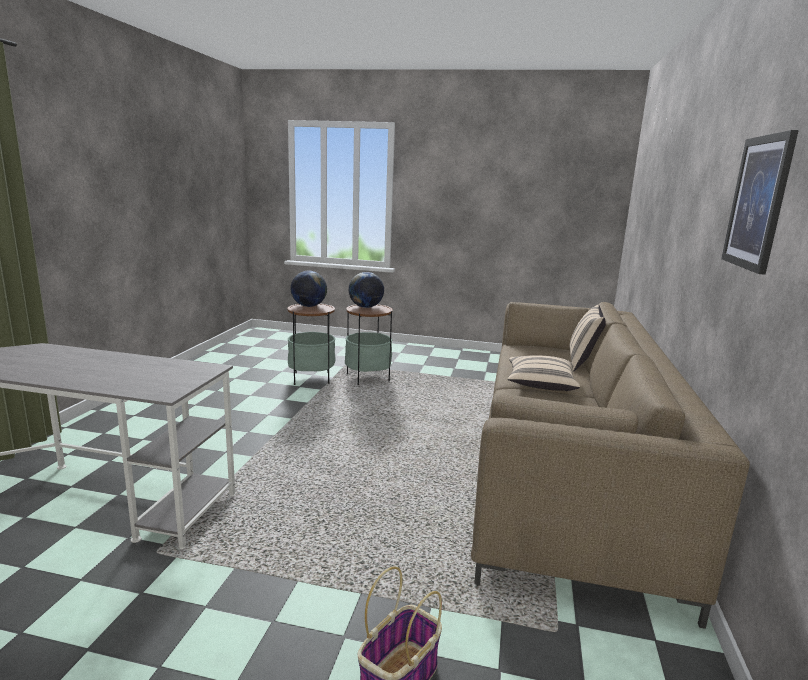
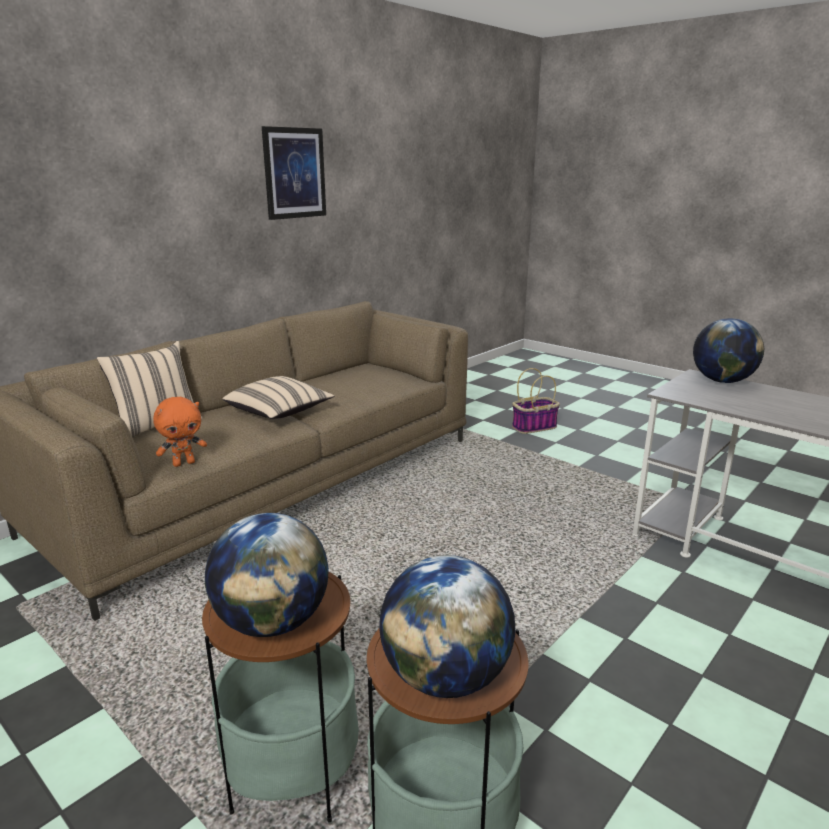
camera: 150 degrees left, 5 degrees up
none -> orange plush toy [153,397,207,467]
none -> globe [693,318,764,383]

